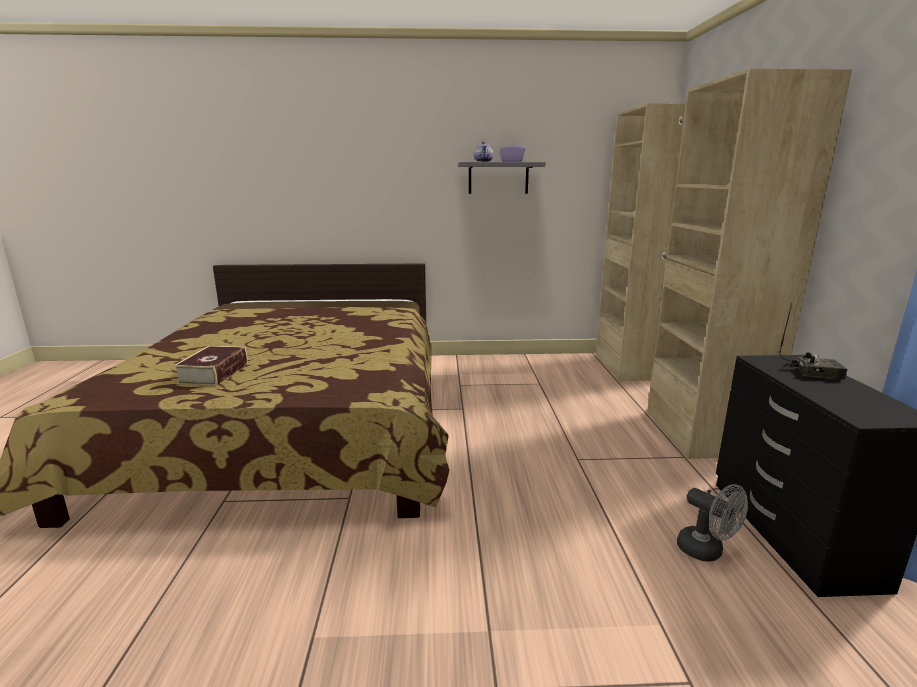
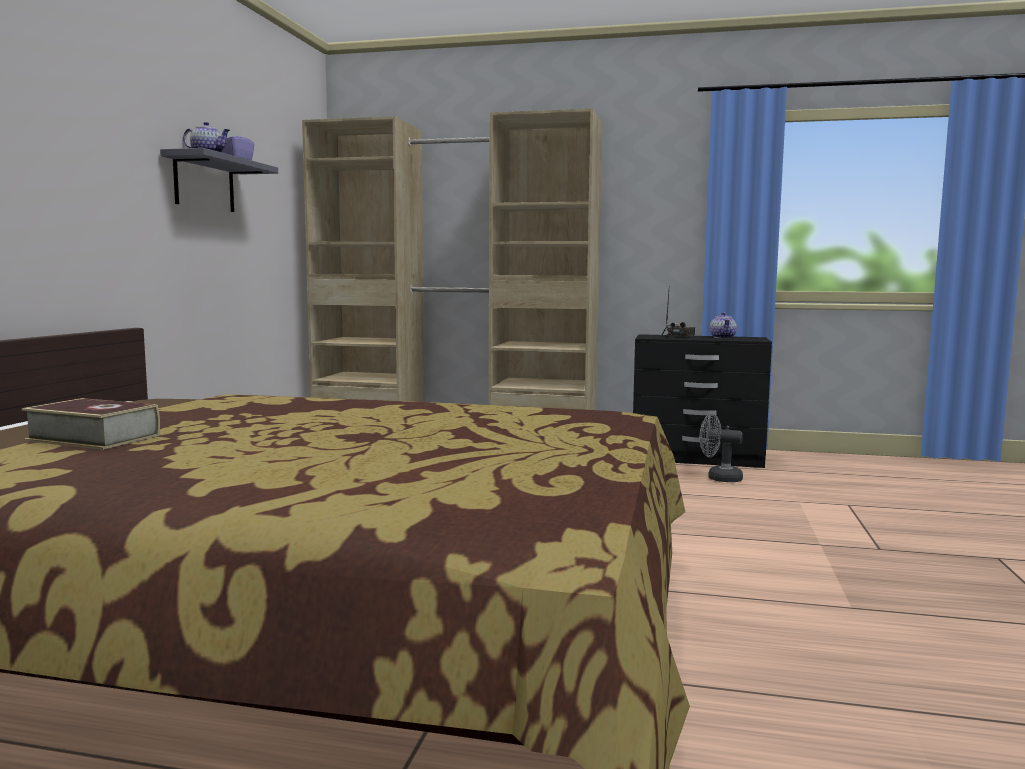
camera: 75 degrees left, 10 degrees down
book [173,346,248,386] -> book moved to [22,398,160,450]
grey fan [677,484,748,562] -> grey fan turned 135 degrees counterclockwise [699,413,743,482]
none -> teapot [710,312,737,338]

